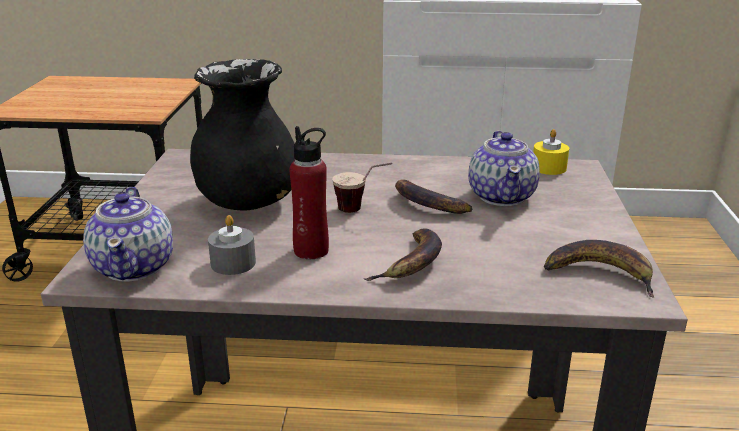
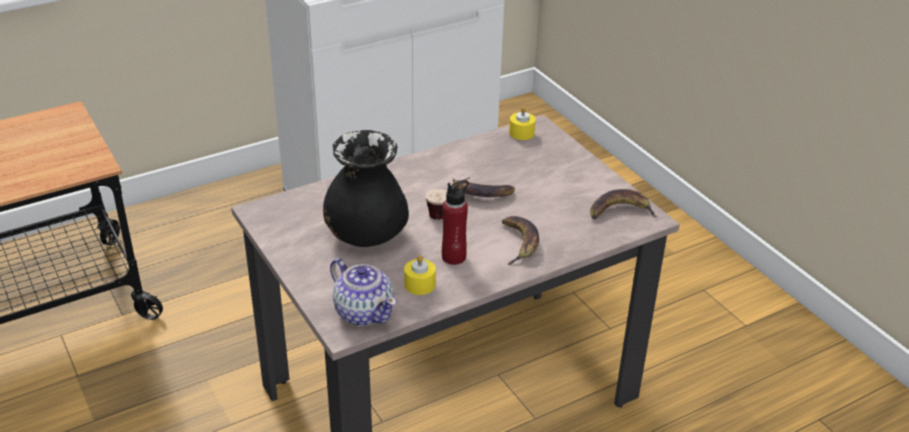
camera: 35 degrees left, 10 degrees up
grey candle [208,215,256,275] -> yellow candle [404,255,436,295]
teapot [468,131,540,206] -> none

